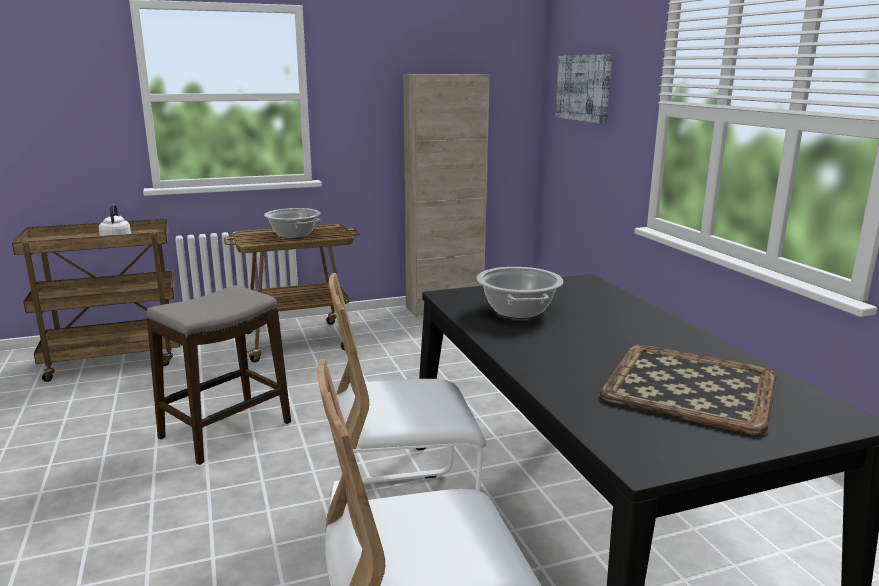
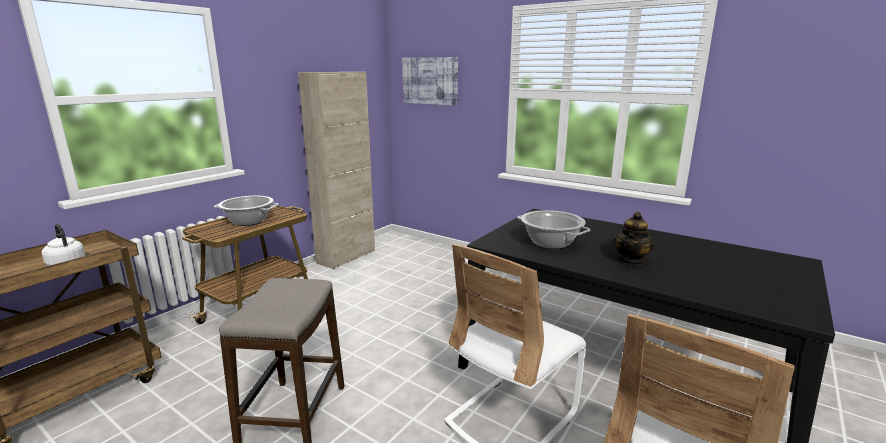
camera: 35 degrees left, 0 degrees up
tray [599,345,777,435] -> none
none -> teapot [613,212,655,265]

